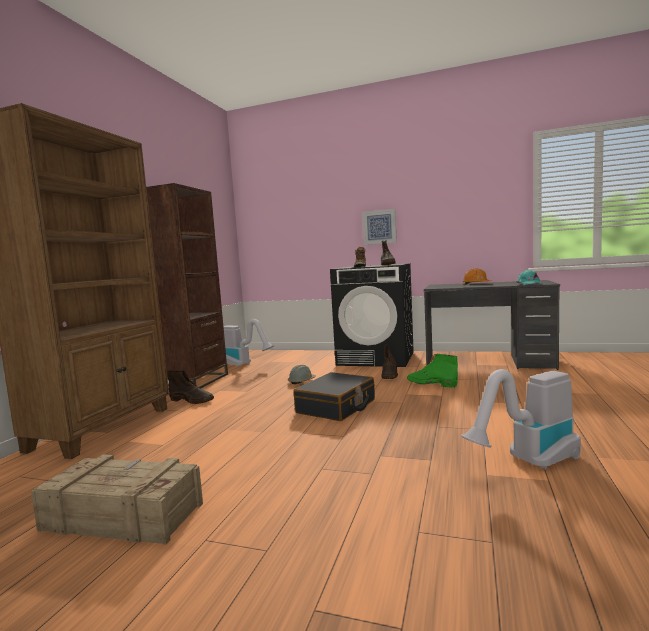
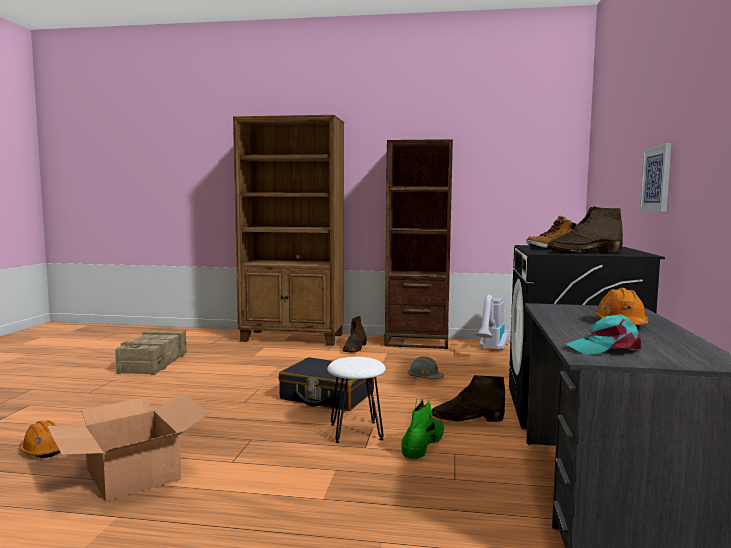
camera: 80 degrees right, 0 degrees up
vacuum cleaner [461,369,581,470] -> cardboard box [47,392,209,501]
none -> orange hard hat [19,420,60,458]
none -> white stool [327,357,386,443]

